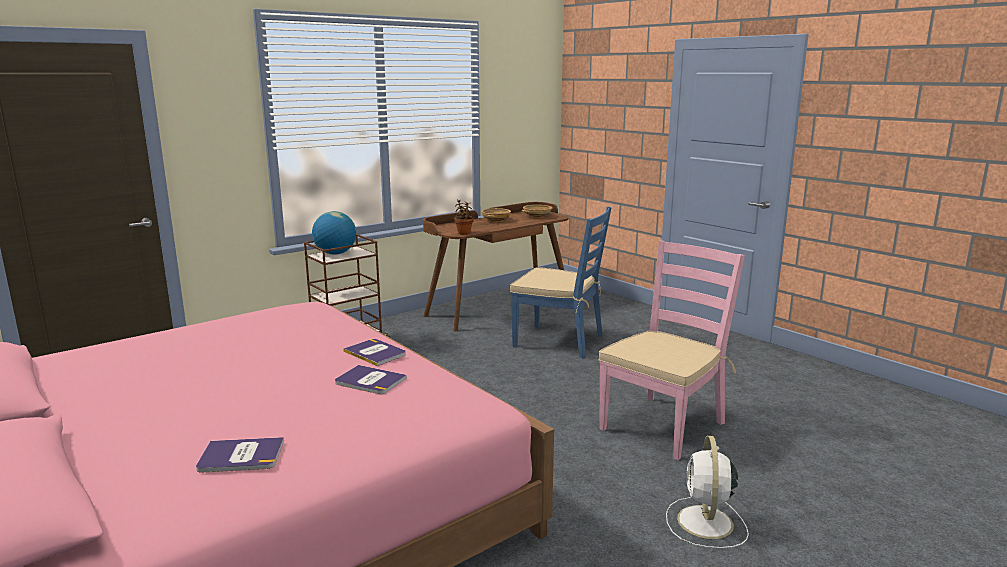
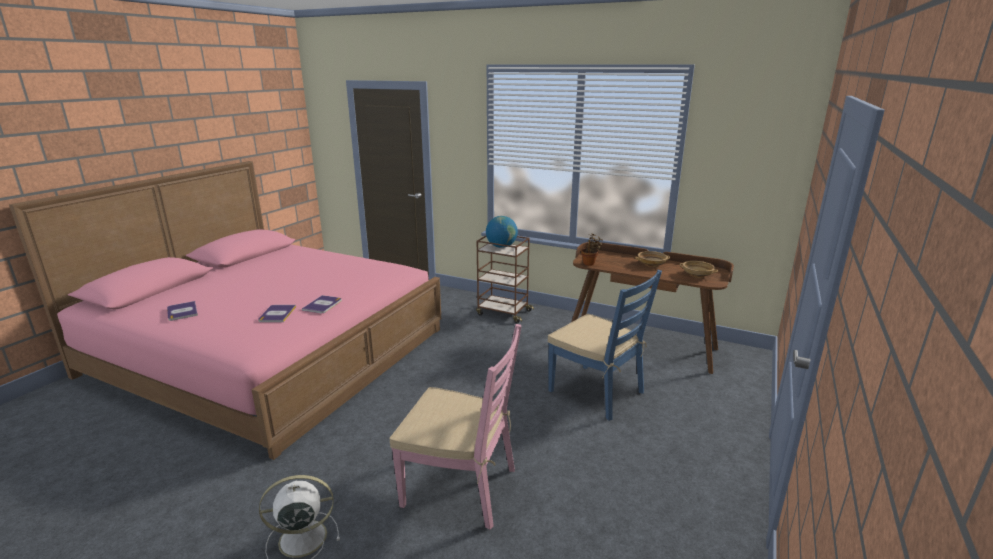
camera: 65 degrees right, 5 degrees up
blue chair [510,206,611,358] -> blue chair turned 45 degrees counterclockwise [548,270,662,421]

